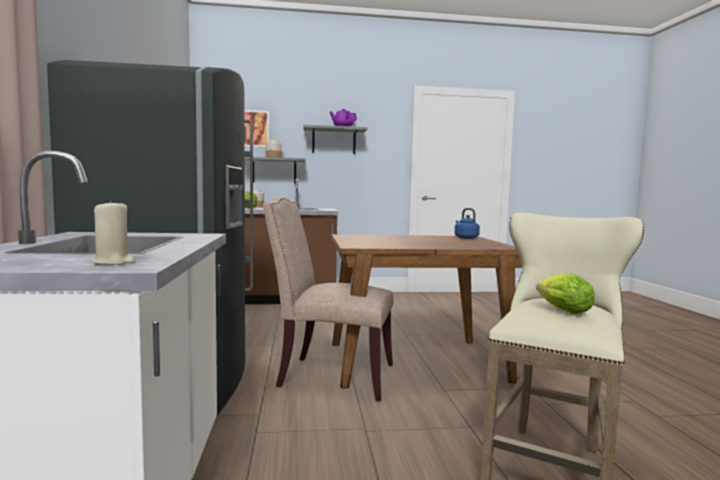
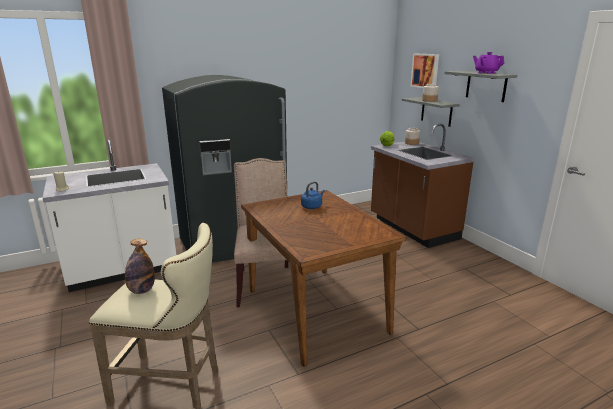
camera: 70 degrees right, 15 degrees up
blue kettle [455,208,480,239] -> blue kettle moved to [301,182,325,209]
lettuce [536,273,594,314] -> bottle [125,239,155,294]

